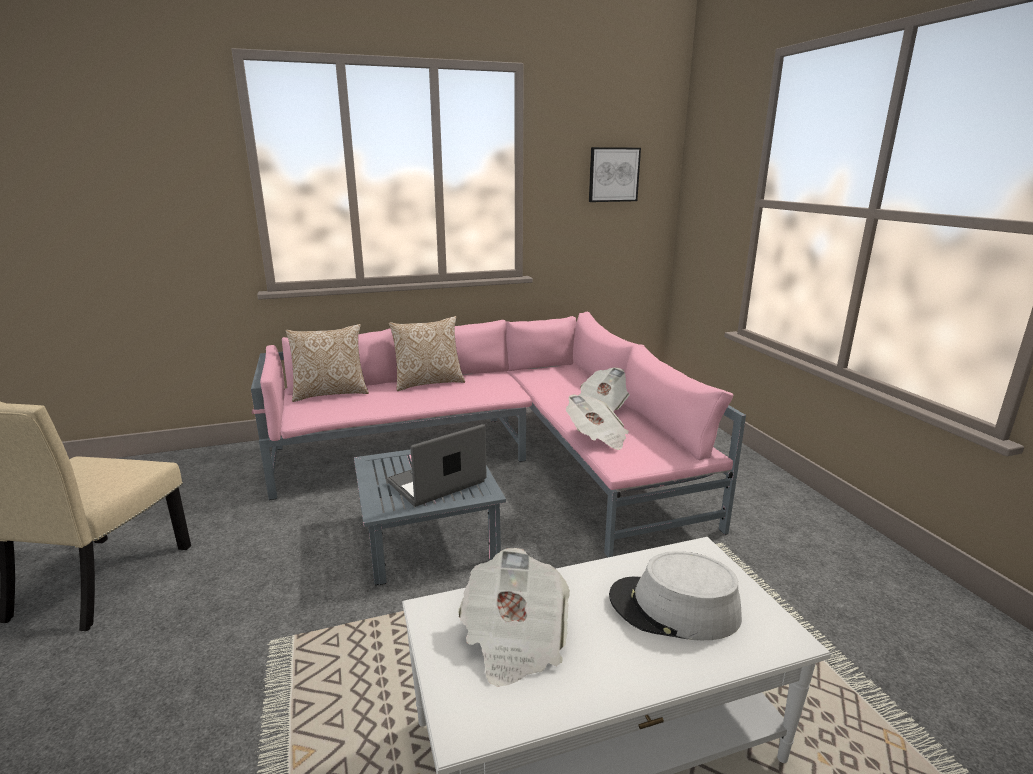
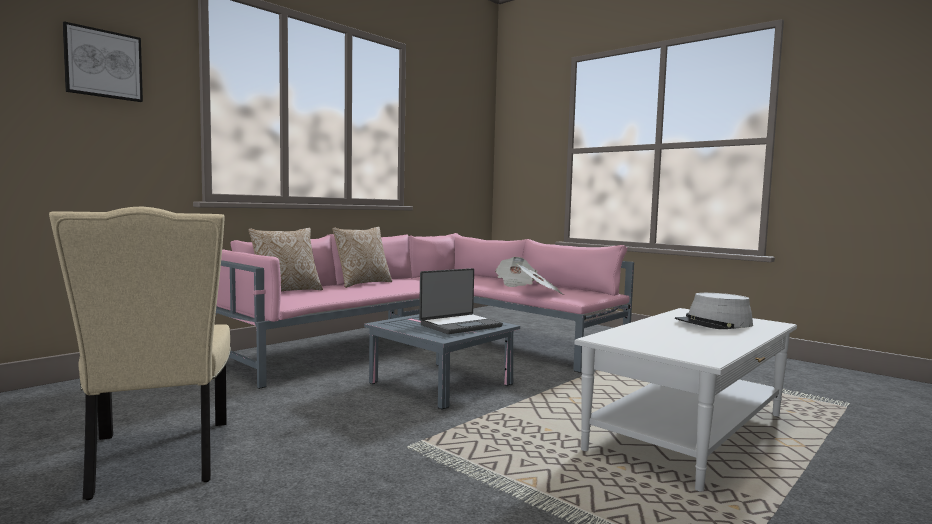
camera: 30 degrees left, 15 degrees down
laptop [387,424,487,507] -> laptop turned 150 degrees counterclockwise [419,268,503,334]
newspaper [458,548,570,687] -> none
picture [589,147,641,202] -> picture moved to [63,21,143,102]

